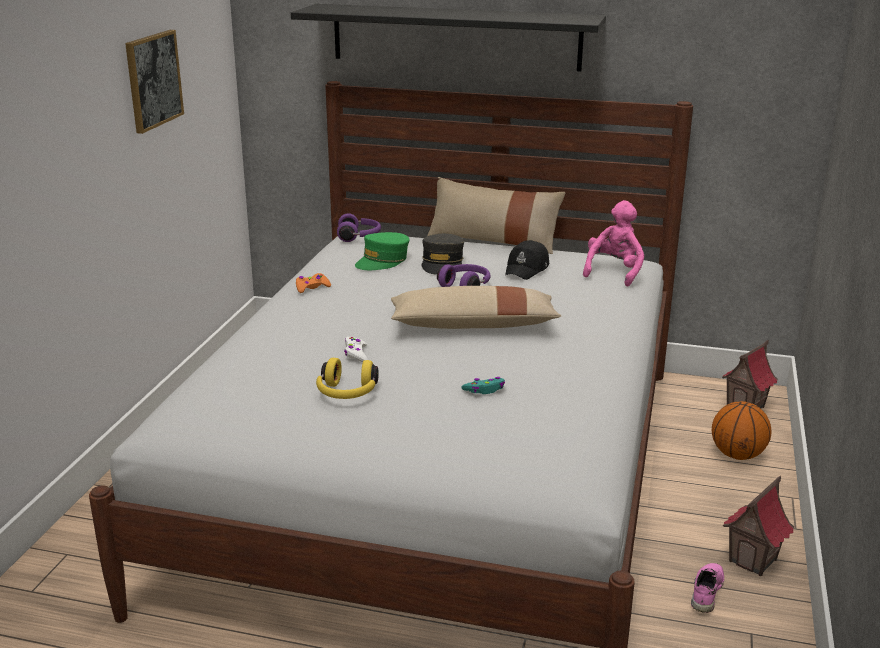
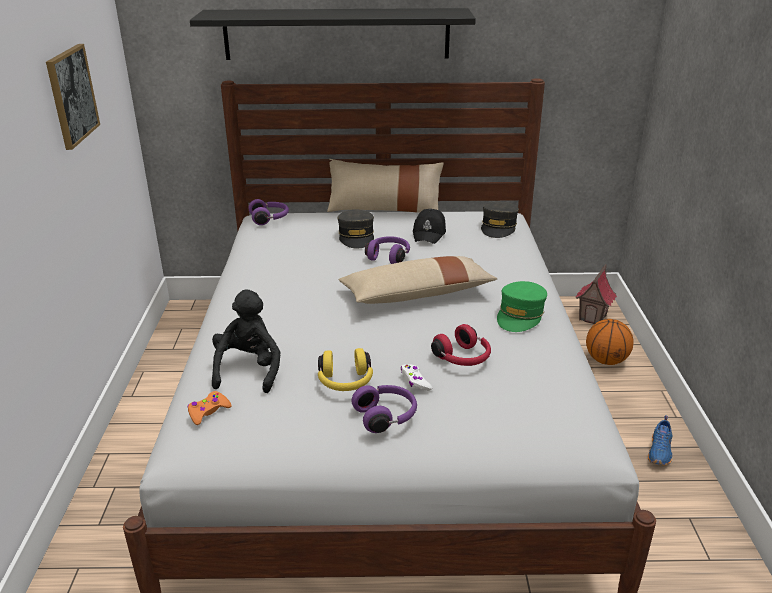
camera: 15 degrees left, 5 degrees up
orange game controller [296,273,331,293] -> orange game controller moved to [187,391,232,425]
white game controller [344,337,367,362] -> white game controller moved to [401,364,432,391]
green cap [355,232,410,270] -> green cap moved to [497,281,547,332]
turquoise game controller [461,377,505,394] -> red headphones [431,324,491,366]
pink plush toy [583,200,644,287] -> grey cap [481,201,519,238]
pink shoe [691,563,724,613] -> none
toy house [723,476,794,576] -> blue shoe [648,415,672,466]
none -> black plush toy [212,290,281,393]
none -> purple headphones [351,385,417,433]

